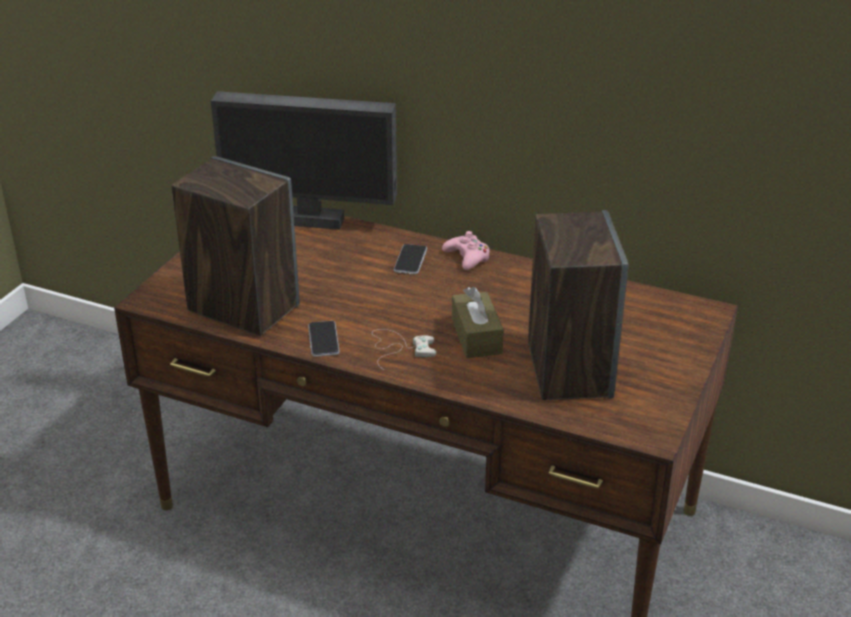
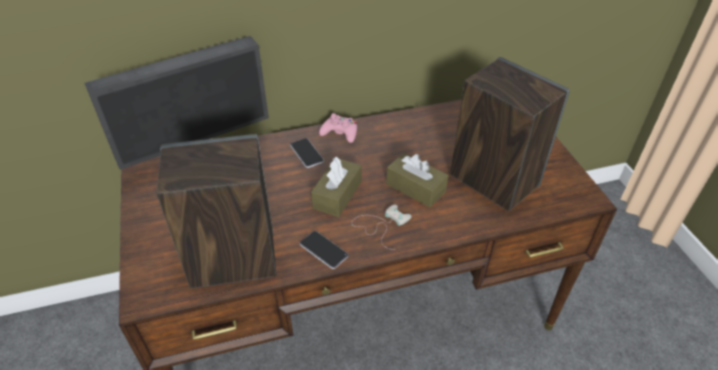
camera: 40 degrees left, 10 degrees up
none -> brown tissue box [311,157,361,217]

